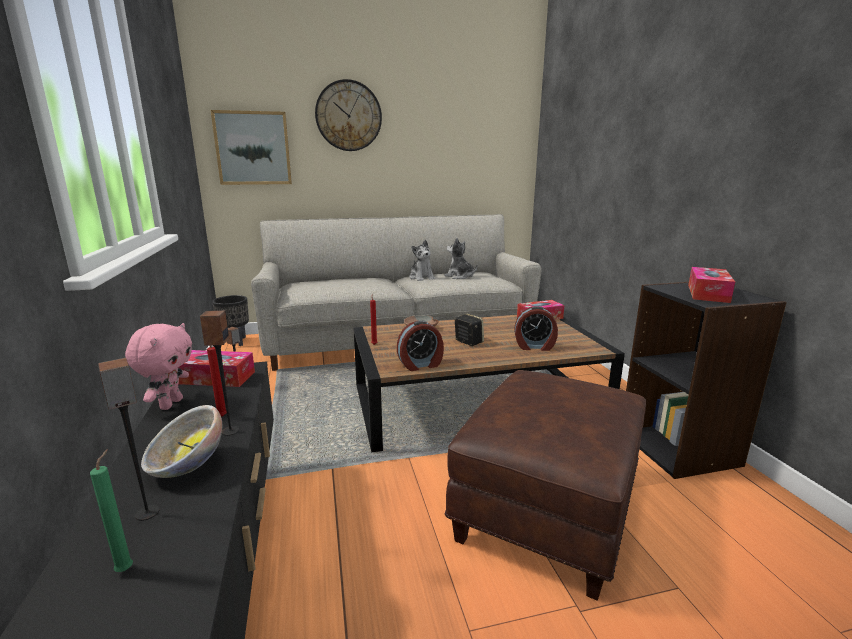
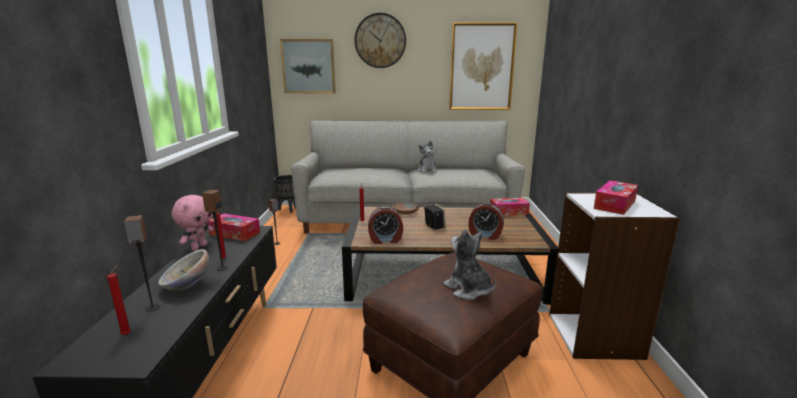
camera: 15 degrees right, 0 degrees up
green candle [90,449,133,572] -> red candle [107,265,131,335]
plush toy [444,238,478,279] -> plush toy moved to [444,229,496,300]
black bookcase [626,282,787,479] -> white bookcase [549,192,680,360]
none -> picture [449,22,518,110]

